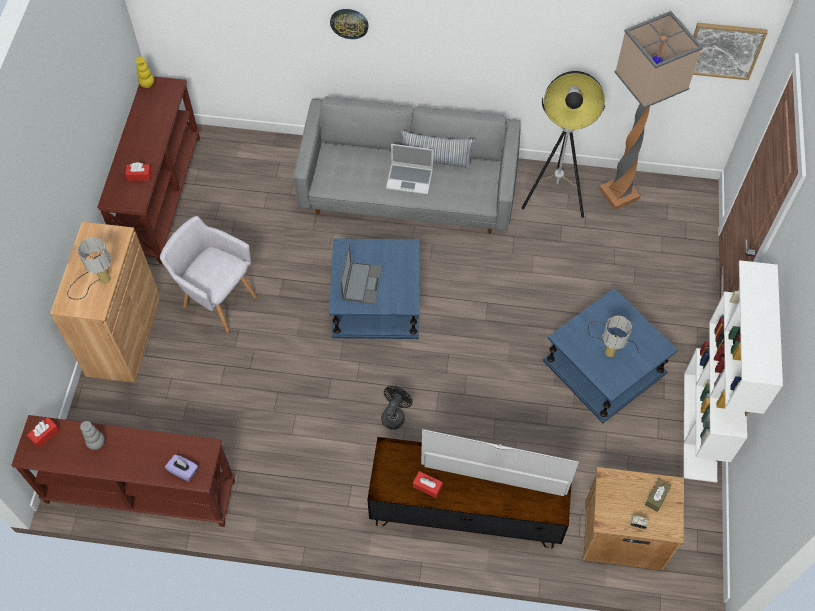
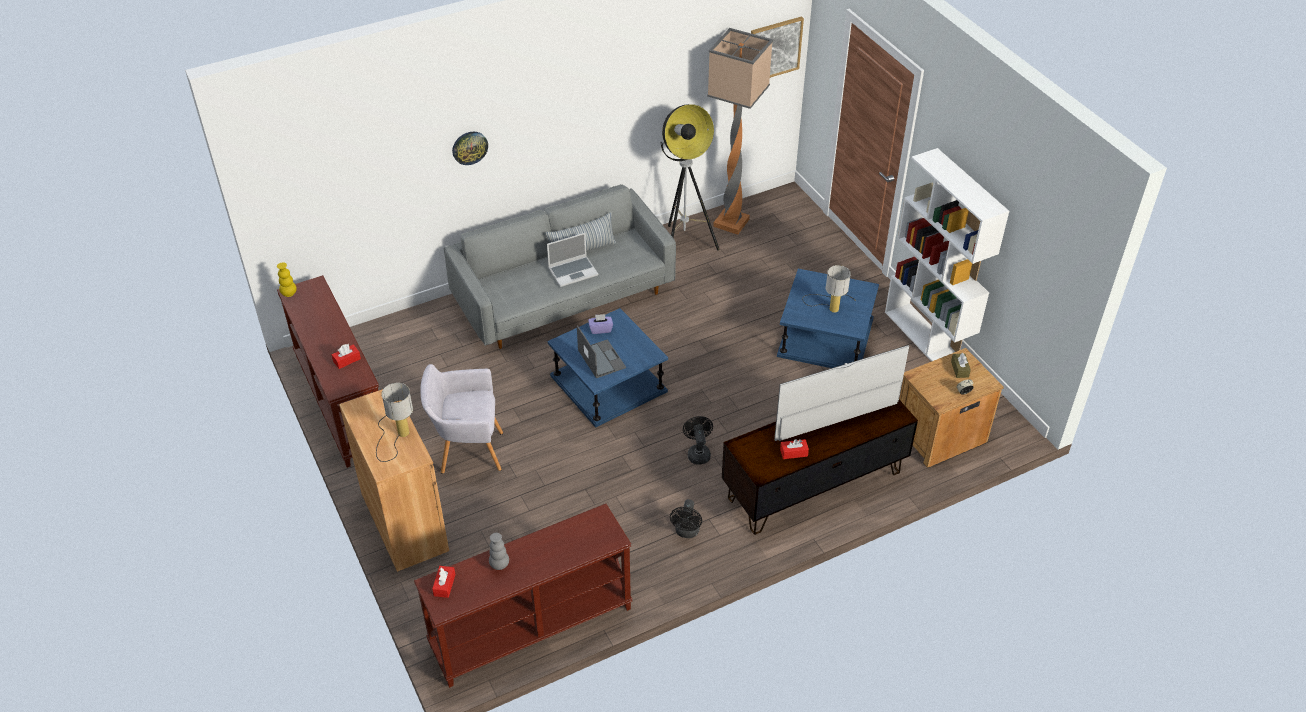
camera: 35 degrees left, 15 degrees down
purple tissue box [165,454,198,482] -> purple tissue box moved to [588,314,613,334]
none -> black fan [670,499,702,538]

